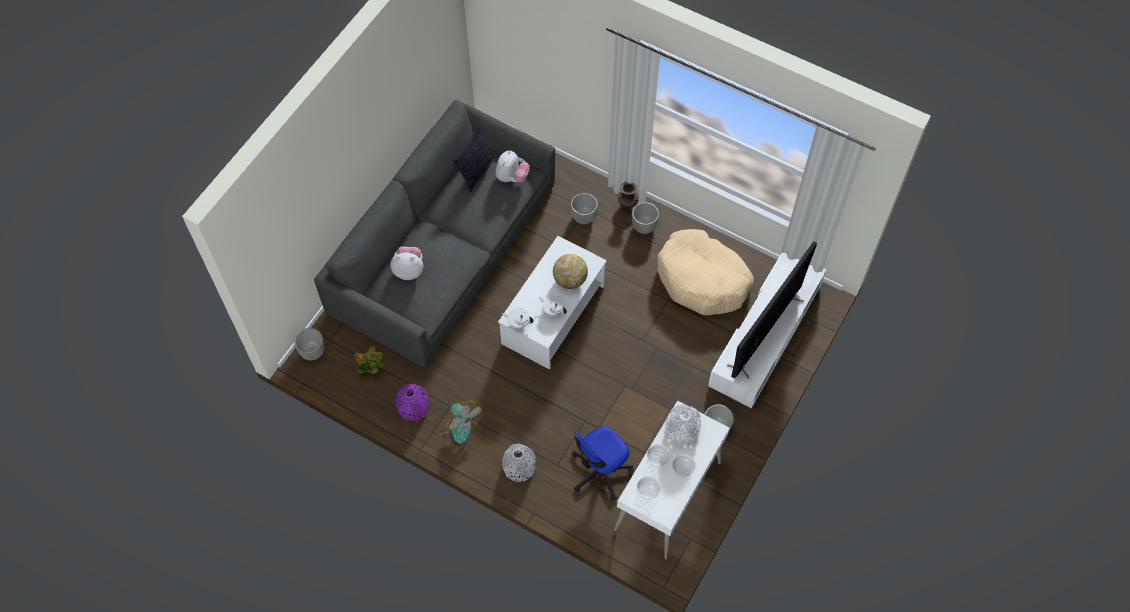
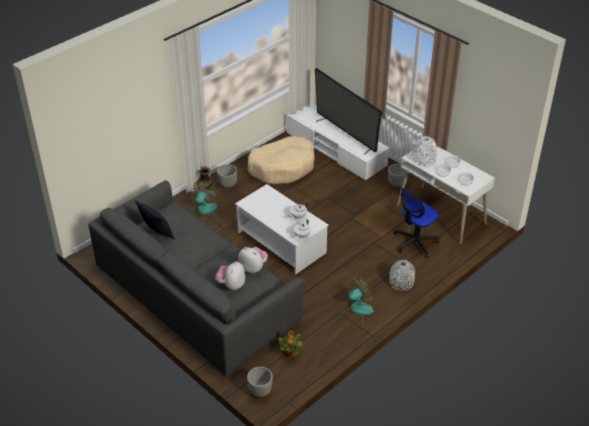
camera: 75 degrees left, 20 degrees down
purple vase [395,383,429,421] -> none
plush toy [495,151,530,183] -> plush toy moved to [238,247,268,273]
globe [553,254,588,289] -> none
grey planter [571,193,598,224] -> fan [192,181,218,222]
office chair [571,426,633,501] -> office chair turned 75 degrees clockwise [393,188,439,258]

